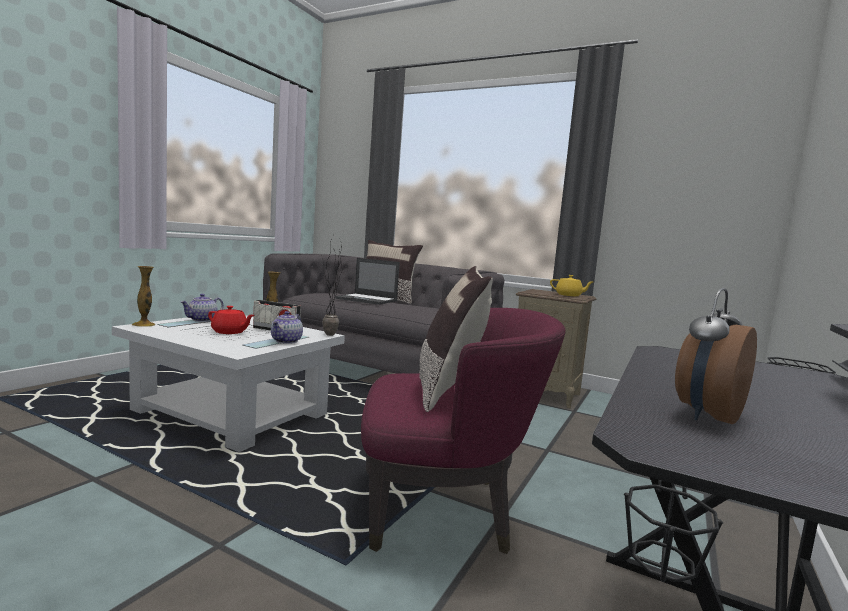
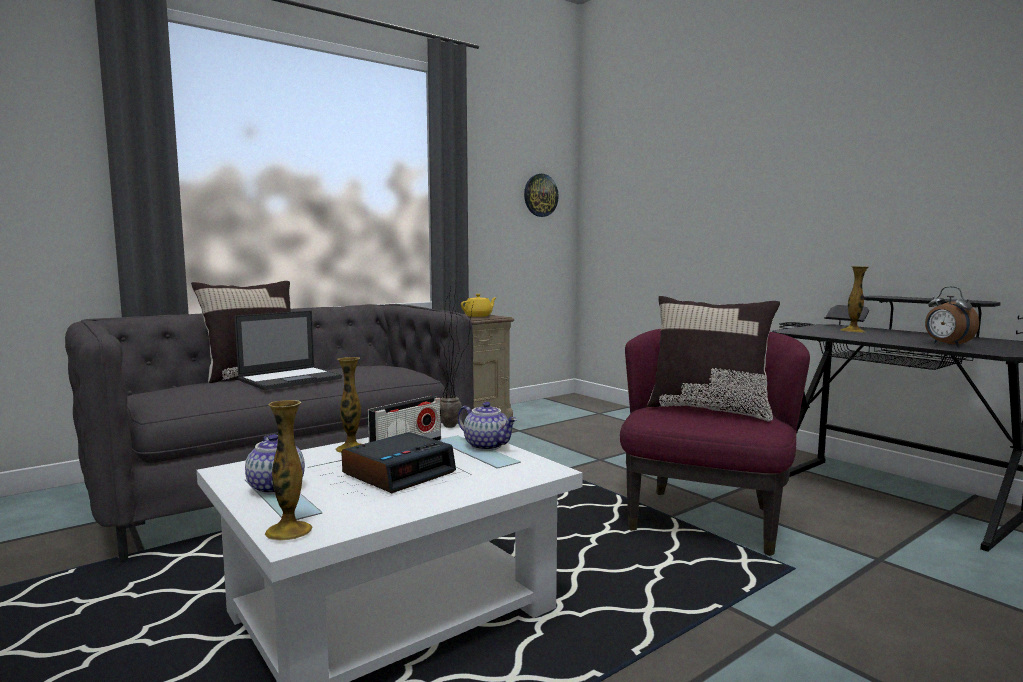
camera: 65 degrees left, 0 degrees up
red teapot [208,306,254,334] -> alarm clock [341,432,456,493]
none -> wall clock [524,174,559,217]
none -> vase [841,266,869,332]

